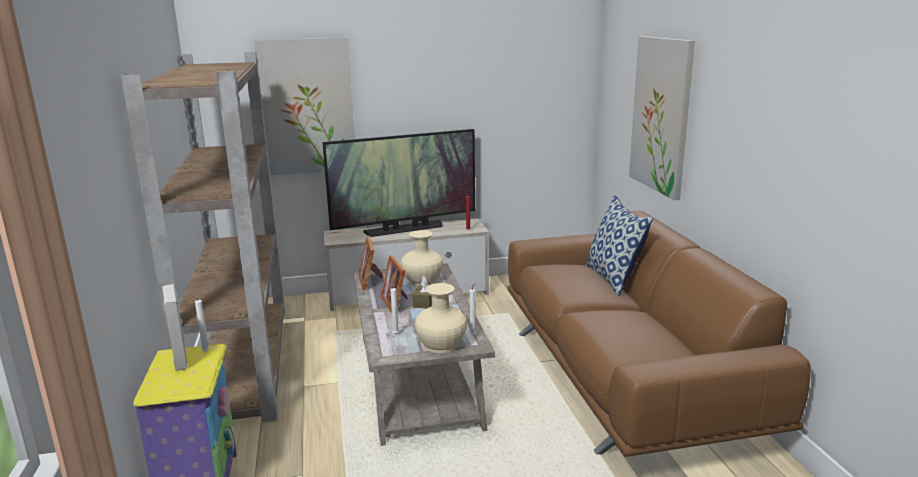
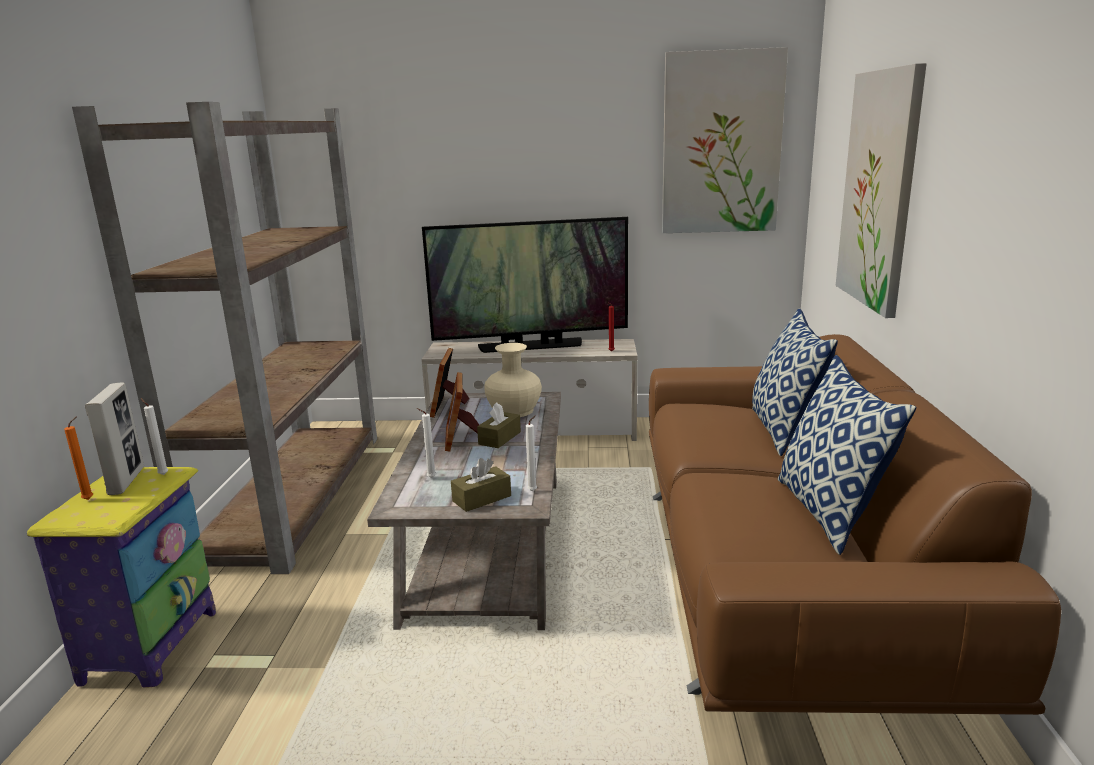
camera: 15 degrees right, 0 degrees up
picture [254,38,355,175] -> picture moved to [662,47,788,233]
beige vase [415,283,467,353] -> brown tissue box [451,458,511,512]
none -> orange candle [64,416,93,500]
none -> pillow [778,355,916,555]

